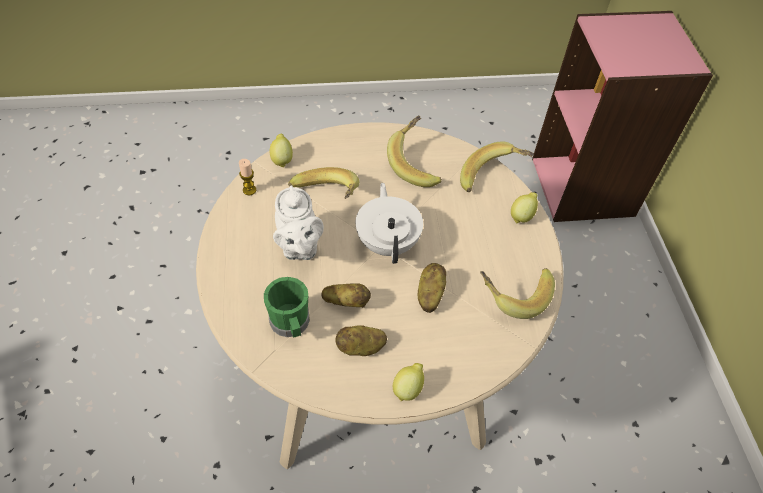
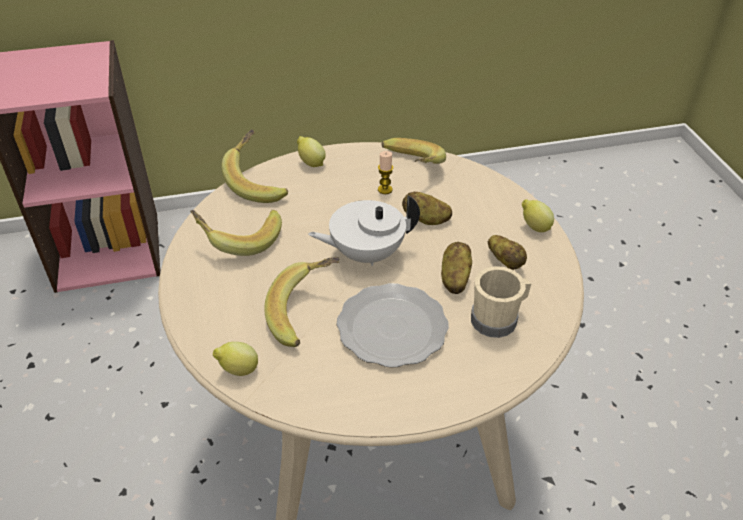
camera: 95 degrees left, 10 degrees down
candle [239,159,257,195] -> candle moved to [378,151,393,194]
green mug [264,277,310,338] -> beige mug [471,266,531,338]
white teapot [273,185,324,260] -> plate [337,283,449,368]

